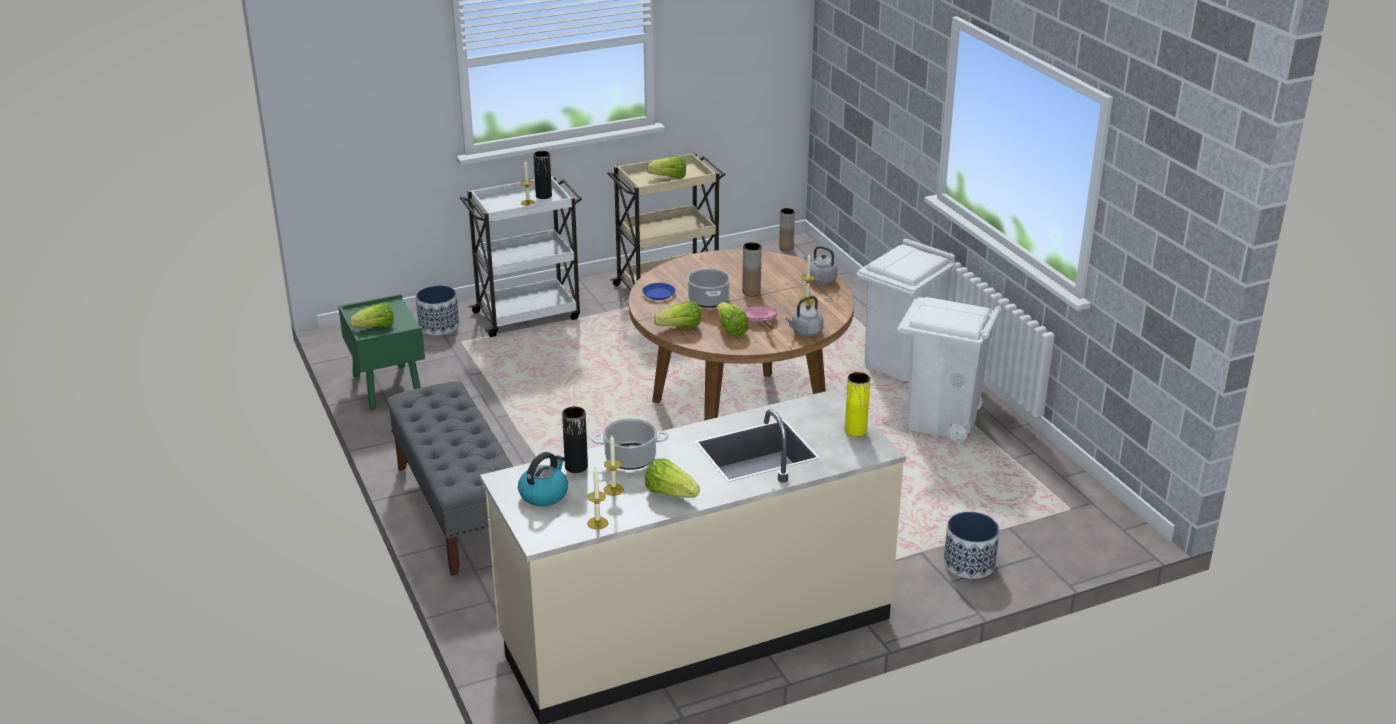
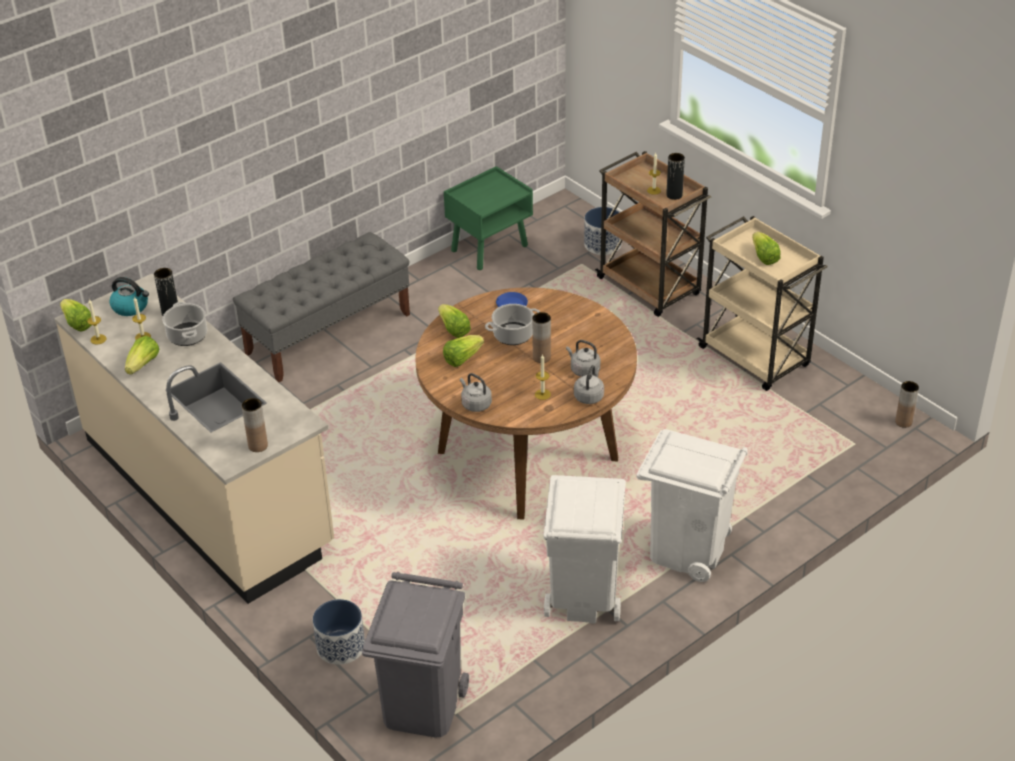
camera: 75 degrees right, 10 degrees up
lettuce [350,303,394,327] -> lettuce moved to [60,299,92,332]
white cart [460,176,582,337] -> brown cart [595,151,711,317]
pink frying pan [743,306,778,329] -> none
yellow vase [845,372,870,437] -> brown vase [242,398,268,452]
none -> grey trash can [362,572,469,737]
none -> grey kettle [566,340,600,377]

